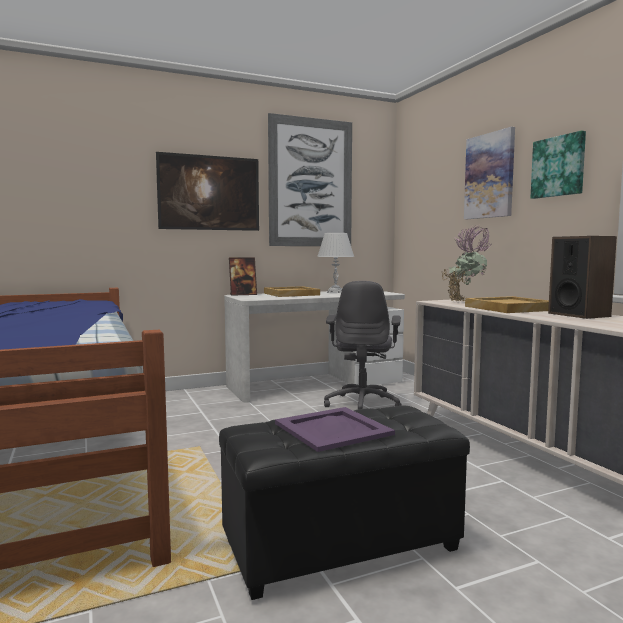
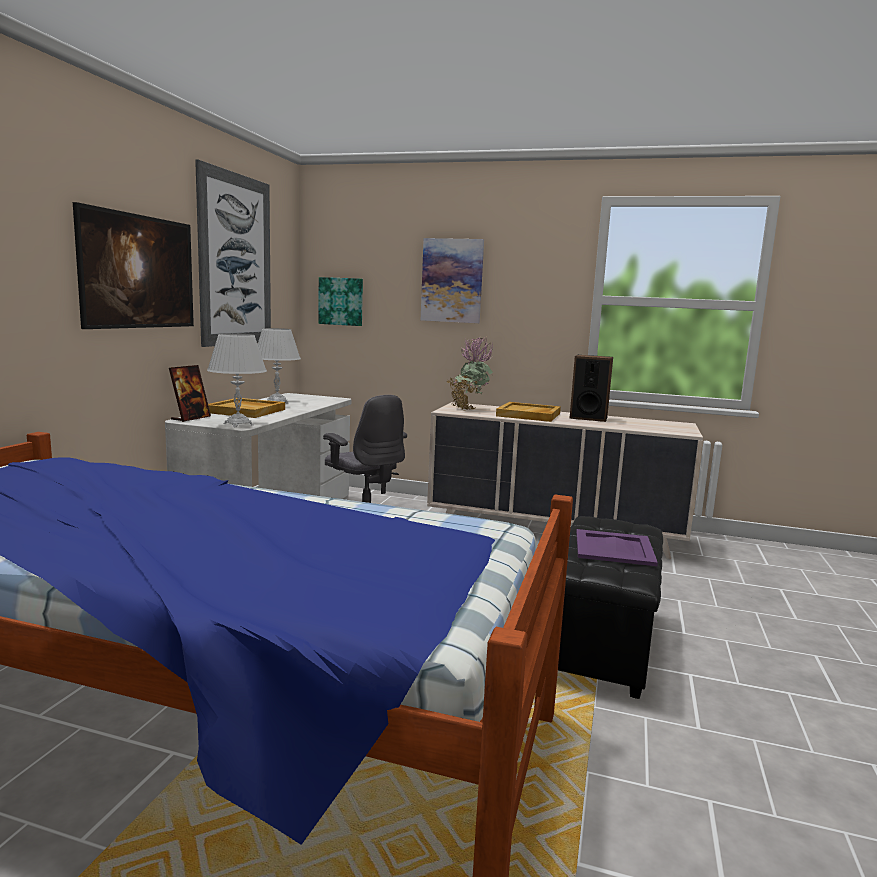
camera: 50 degrees left, 5 degrees up
picture [530,130,586,199] -> picture moved to [318,277,363,326]
none -> white table lamp [207,333,267,427]

